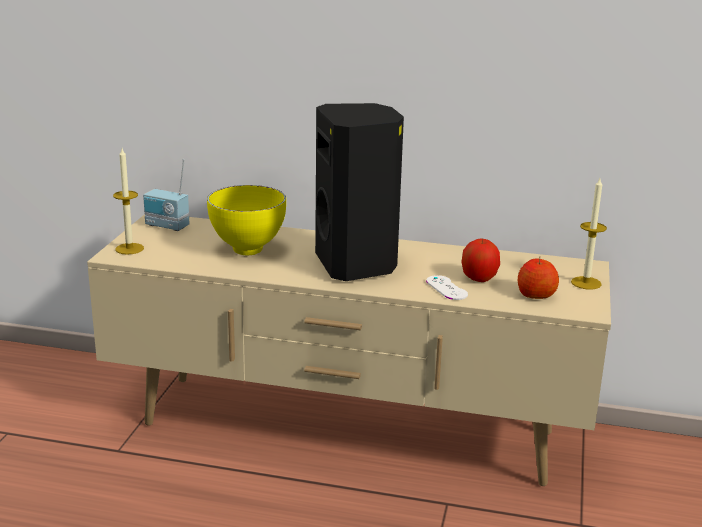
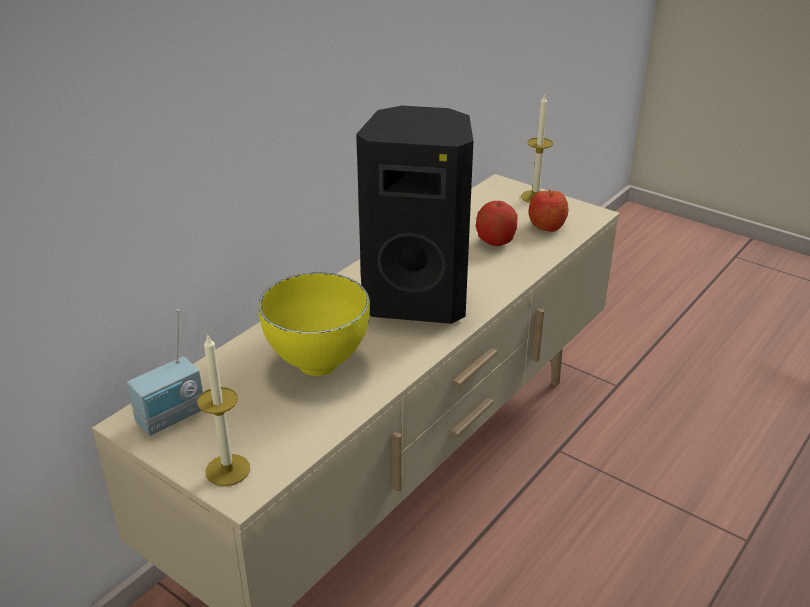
camera: 65 degrees left, 10 degrees up
white game controller [426,275,468,300] -> none

